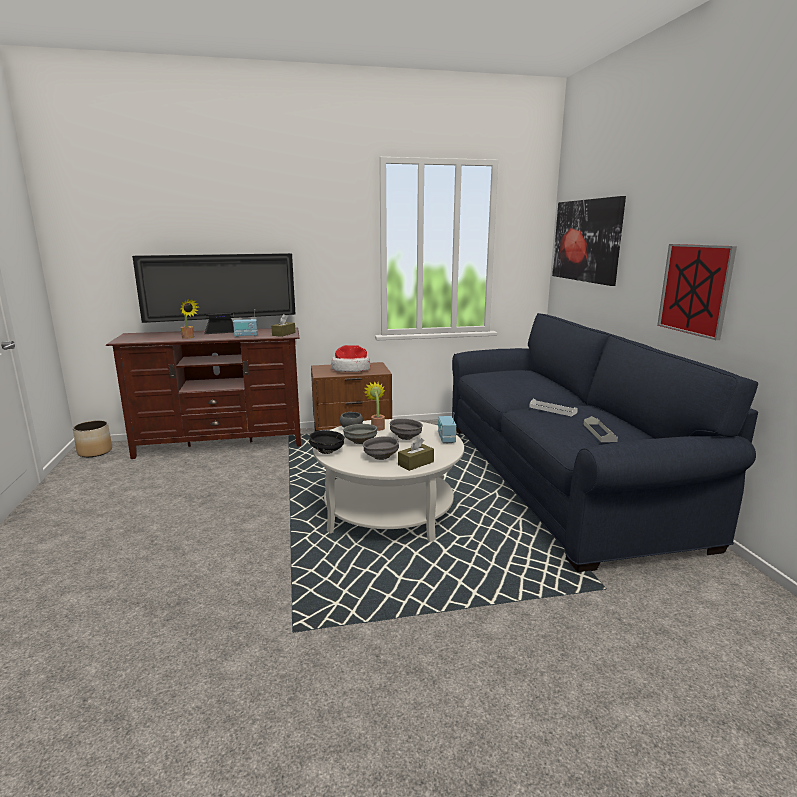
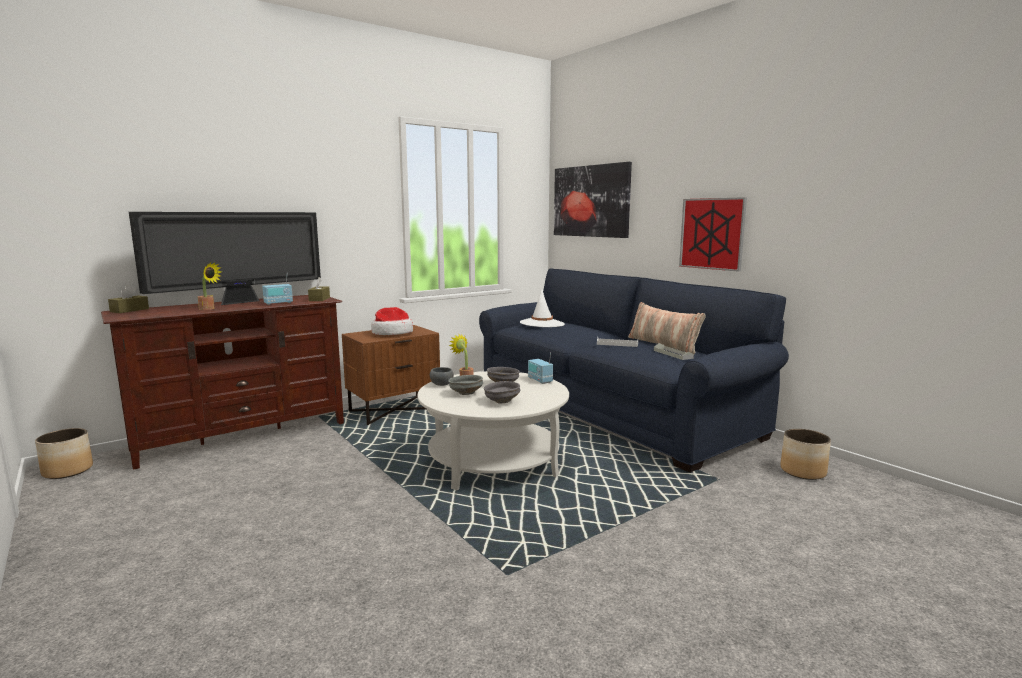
camera: 25 degrees left, 5 degrees down
black bowl [309,430,345,454] -> none
brown tissue box [398,437,434,471] -> brown tissue box moved to [108,285,149,313]
none -> white hat [520,289,565,327]
none -> pillow [628,302,706,354]
none -> planter [781,429,831,480]

